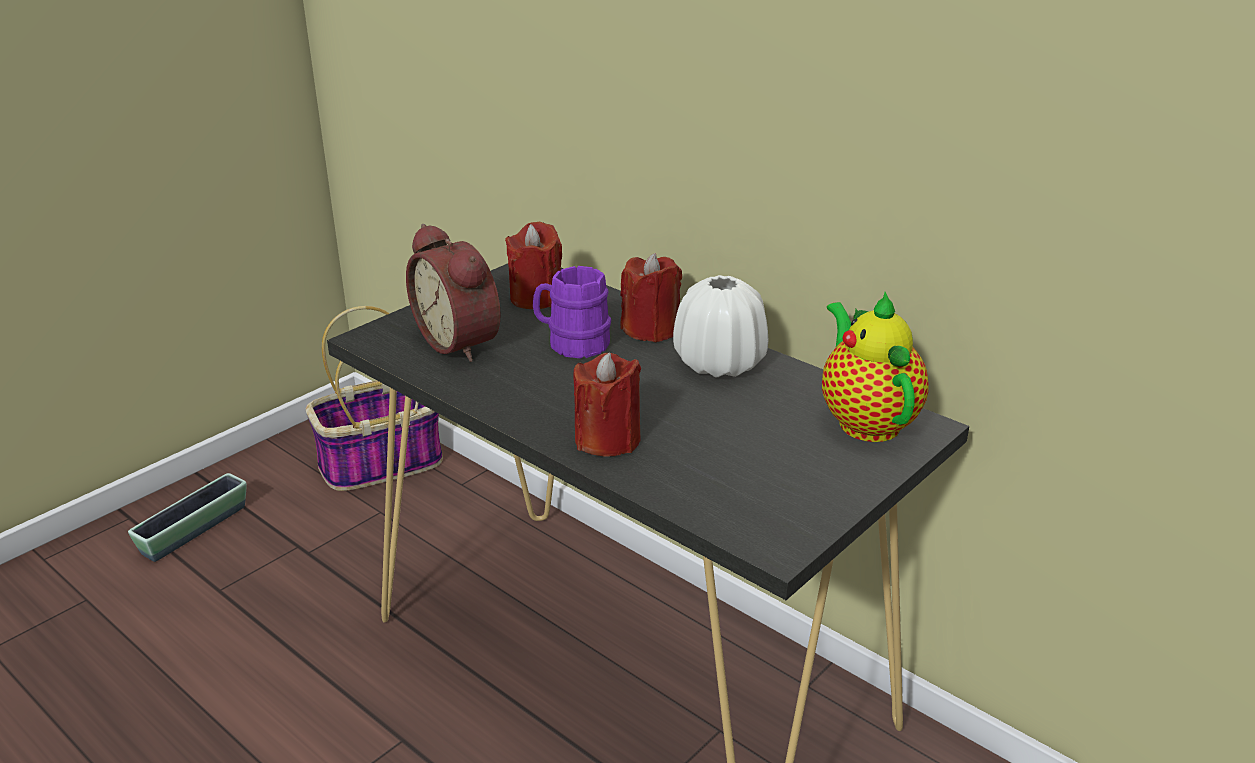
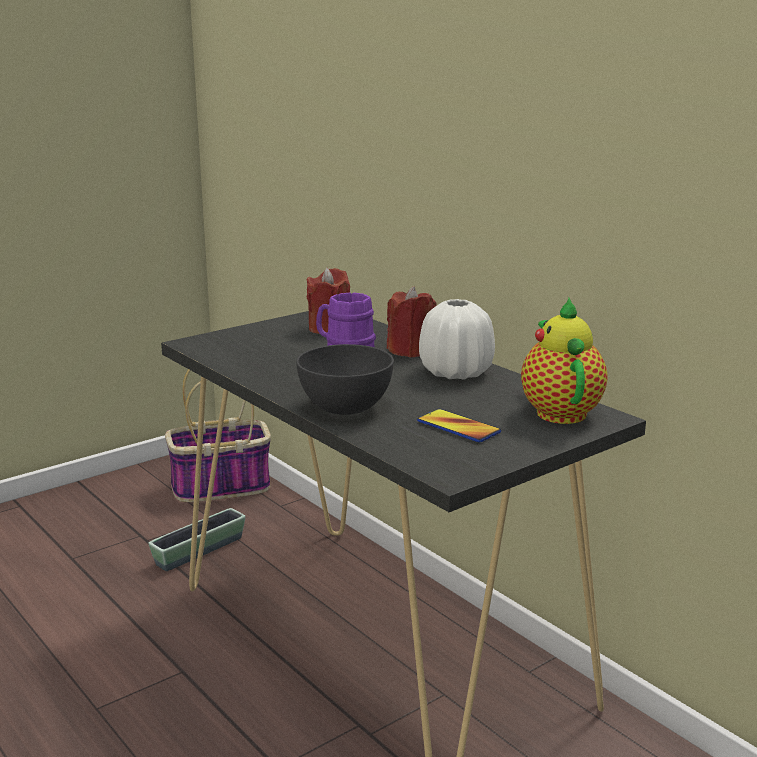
camera: 10 degrees right, 10 degrees down
planter [128,473,247,562] -> planter moved to [148,508,245,571]
alarm clock [406,224,501,362] -> none
red candle [573,352,641,457] -> grey bowl [296,344,394,415]
none -> phone [417,409,501,442]

